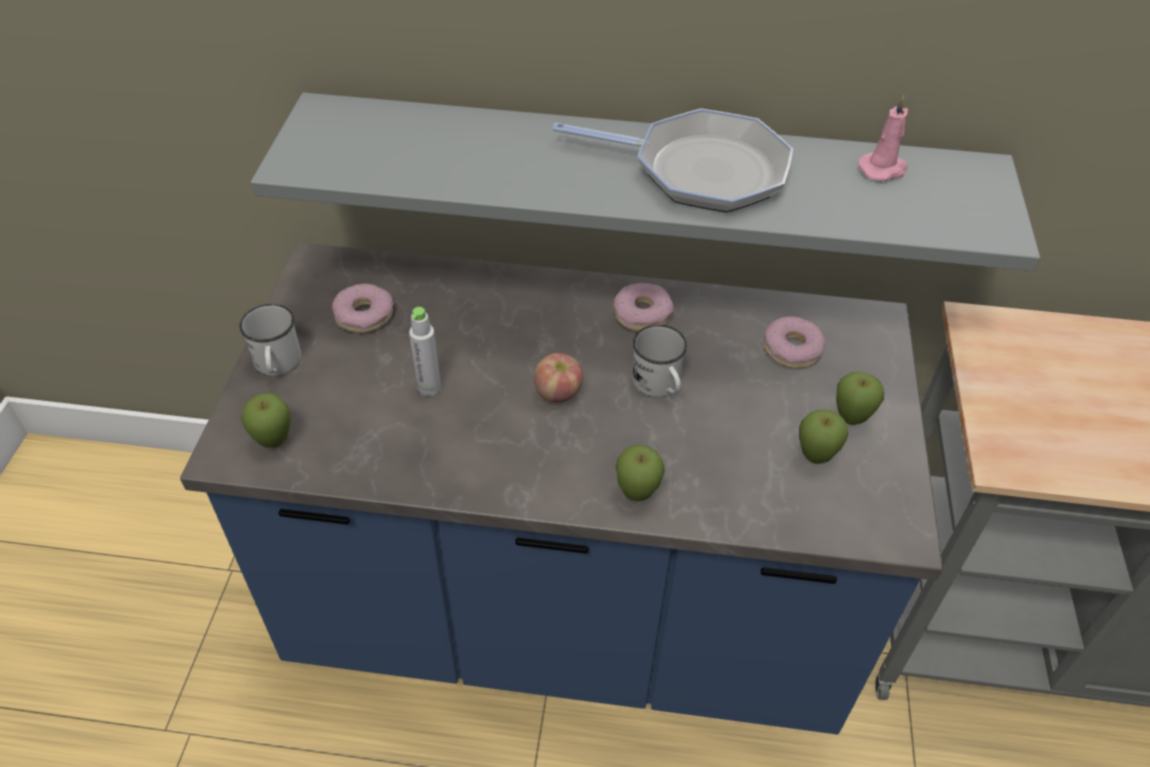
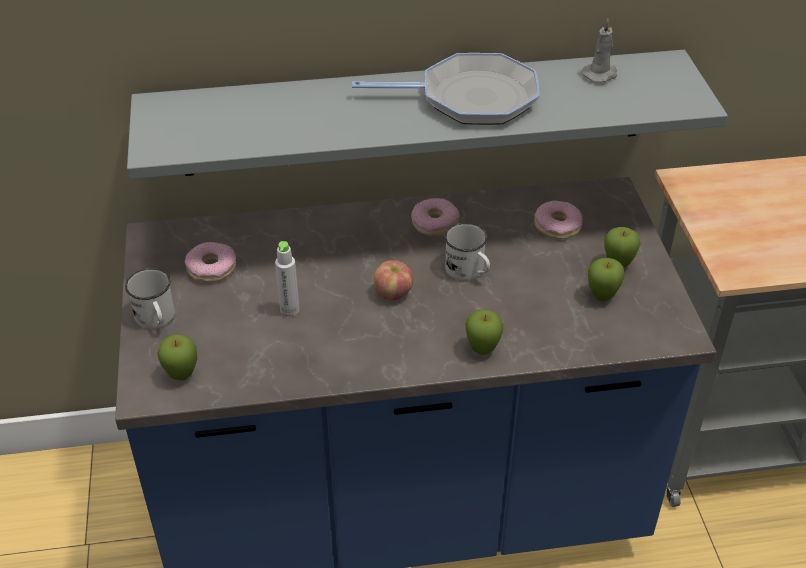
camera: 15 degrees left, 5 degrees down
pink candle [858,95,908,181] -> grey candle [582,18,617,83]

